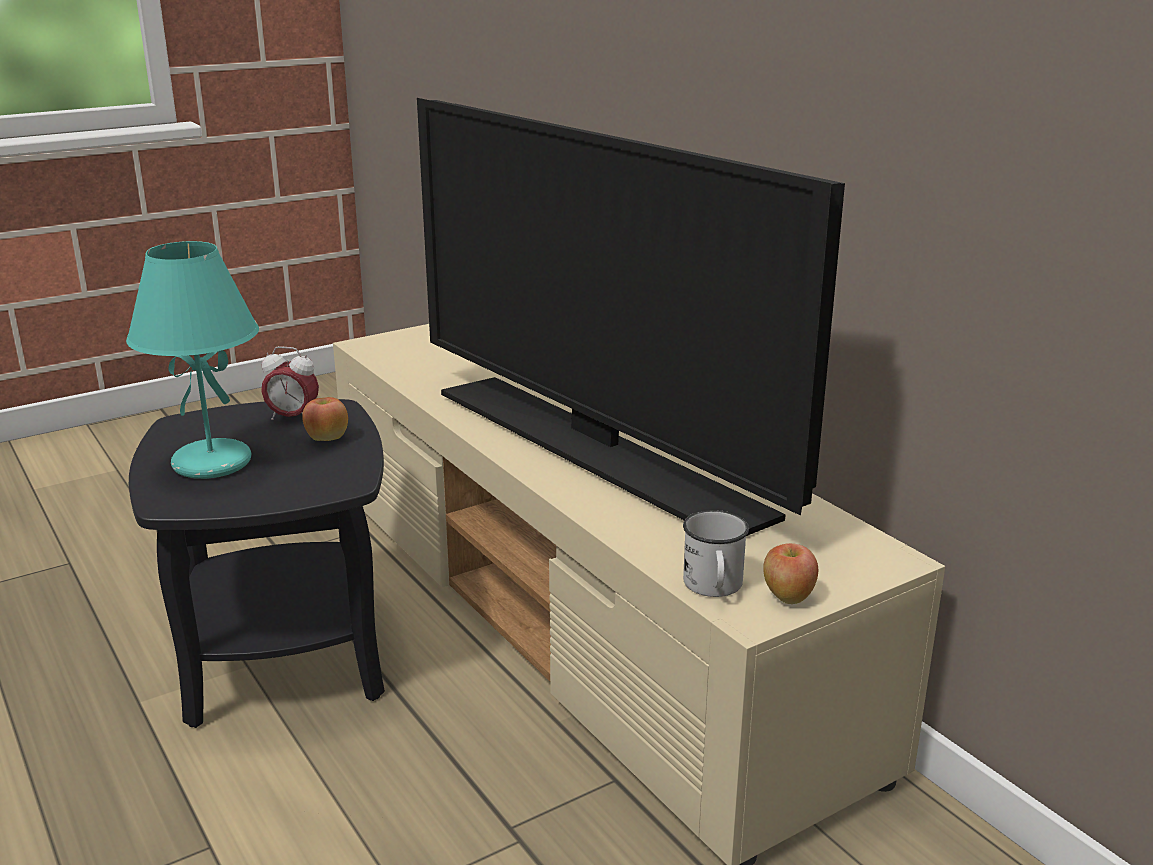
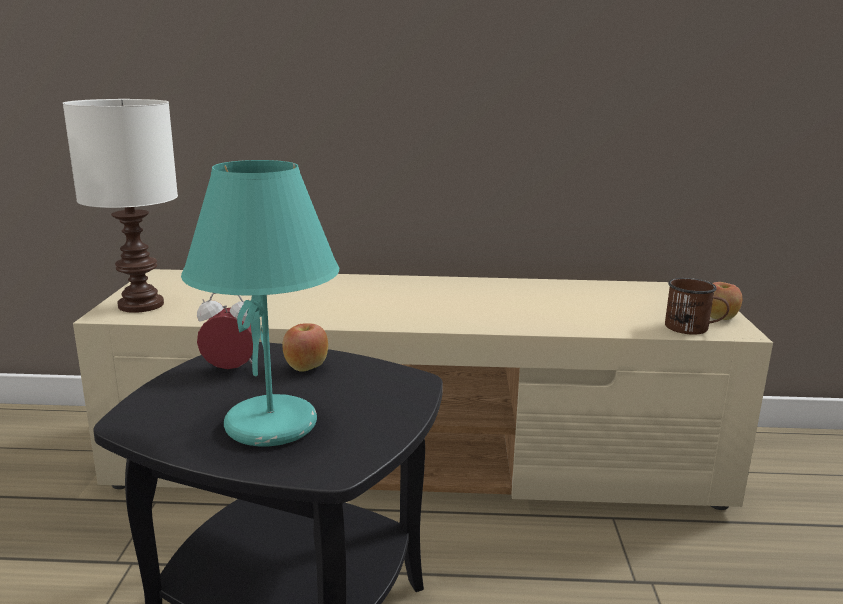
camera: 55 degrees left, 5 degrees down
alarm clock [261,346,319,420] -> alarm clock turned 135 degrees counterclockwise [197,293,253,369]
television [417,98,845,536] -> none
white mug [683,510,749,597] -> brown mug [665,278,730,335]
none -> white table lamp [63,99,178,313]

